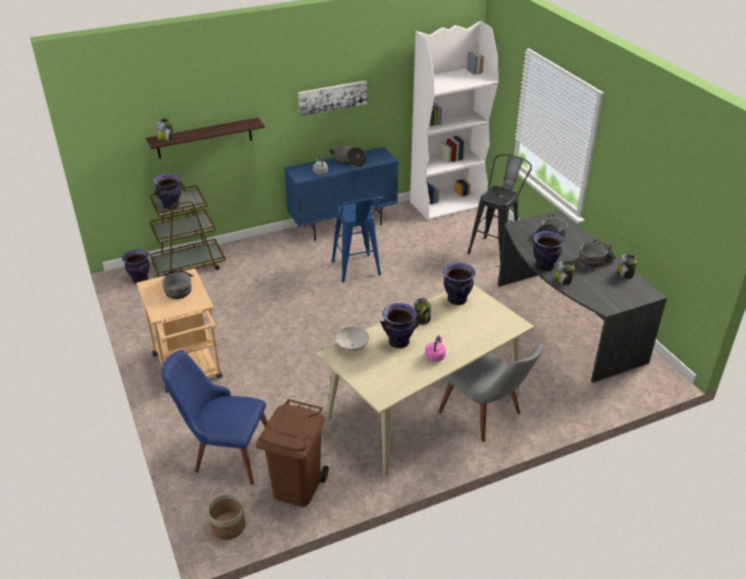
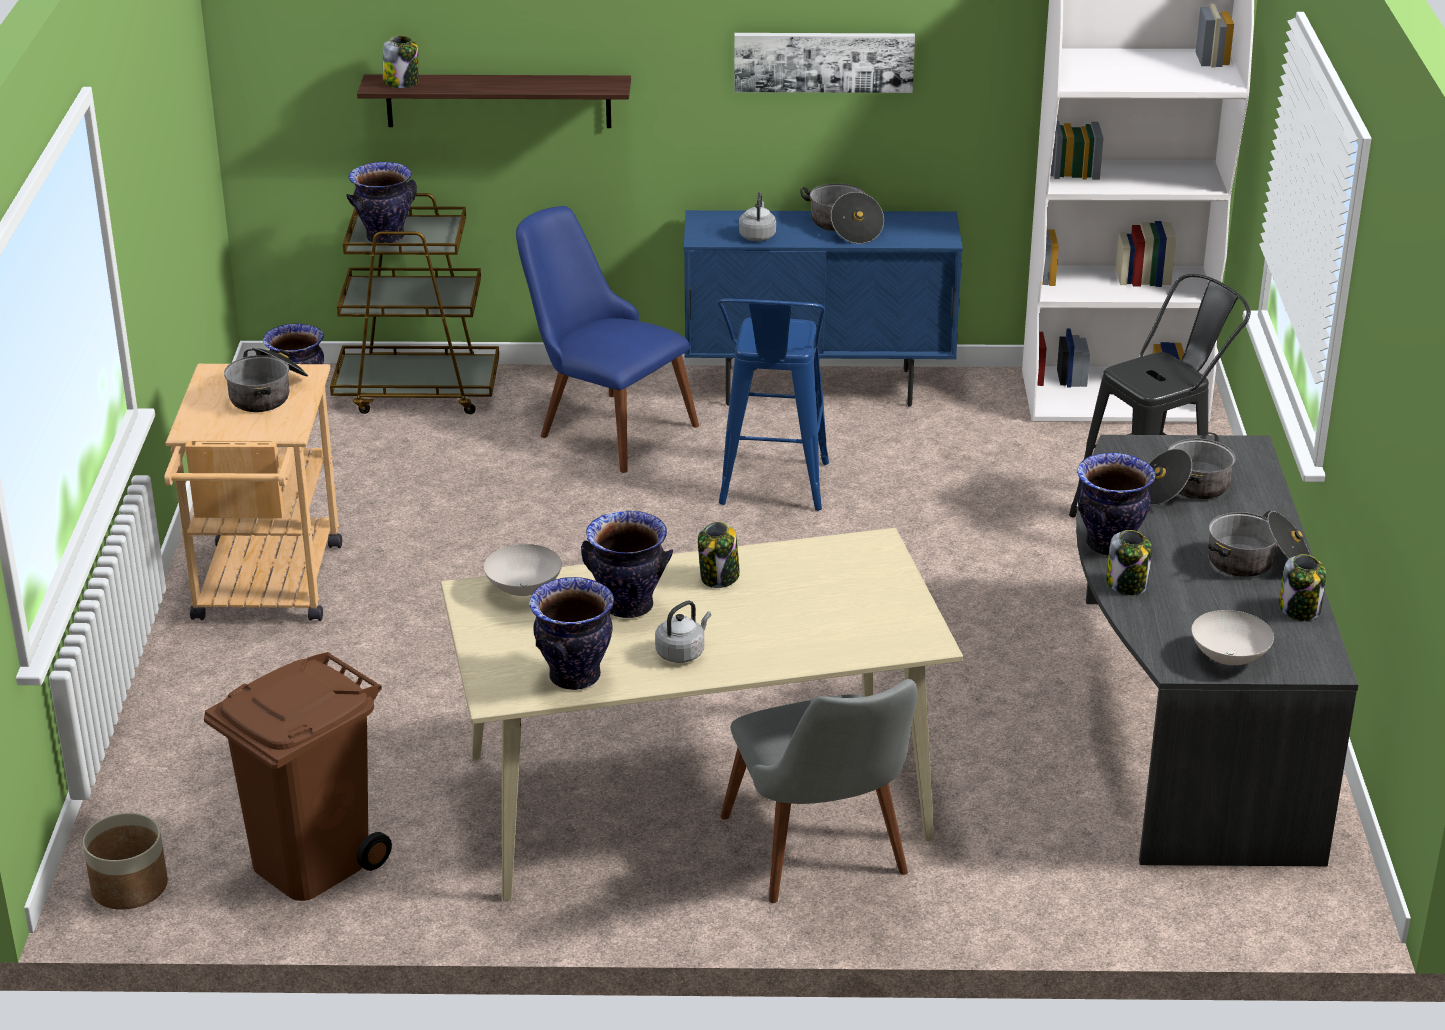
camera: 25 degrees right, 5 degrees down
blue chair [161,350,268,485] -> blue chair moved to [516,206,699,473]
pink kettle [425,335,446,362] -> grey kettle [655,601,711,663]
vase [443,263,476,305] -> vase moved to [529,577,614,690]
none -> white bowl [1191,610,1274,665]

